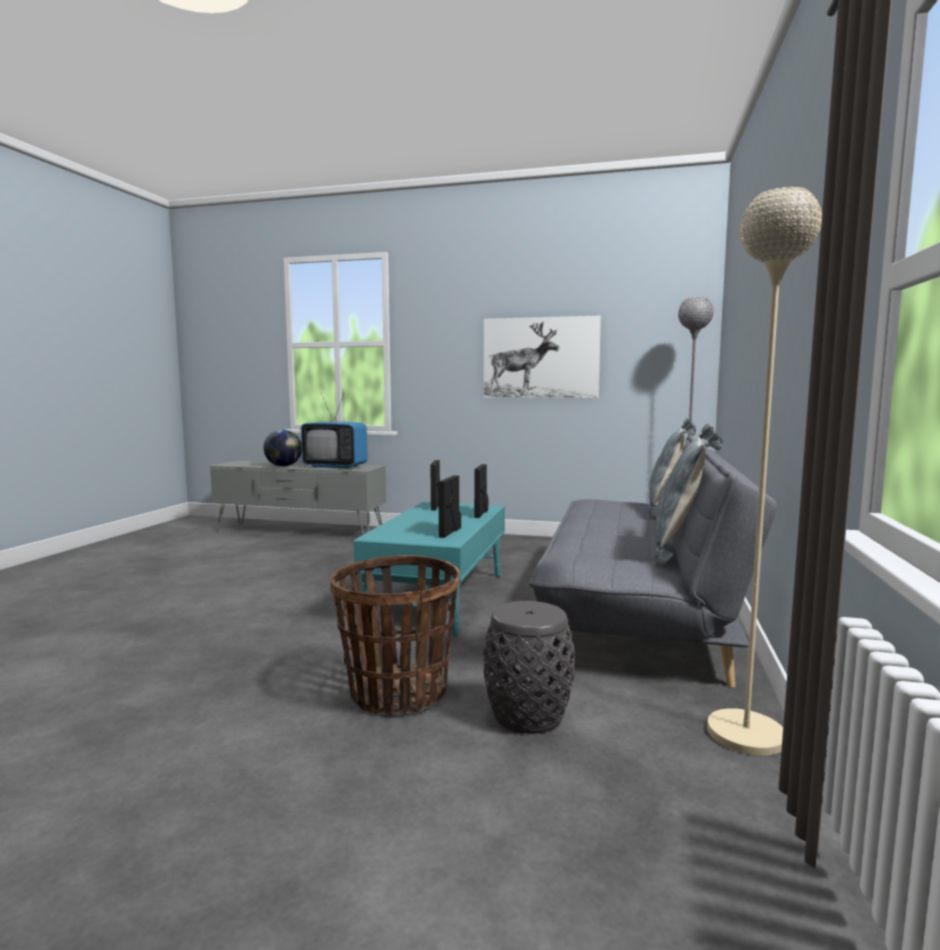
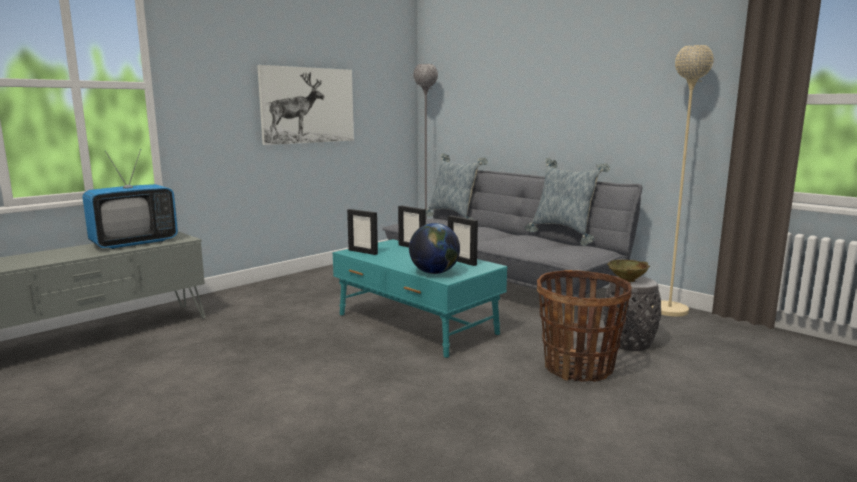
camera: 60 degrees left, 5 degrees up
globe [263,430,302,466] -> globe moved to [409,223,460,274]
none -> beige bowl [607,260,650,282]

